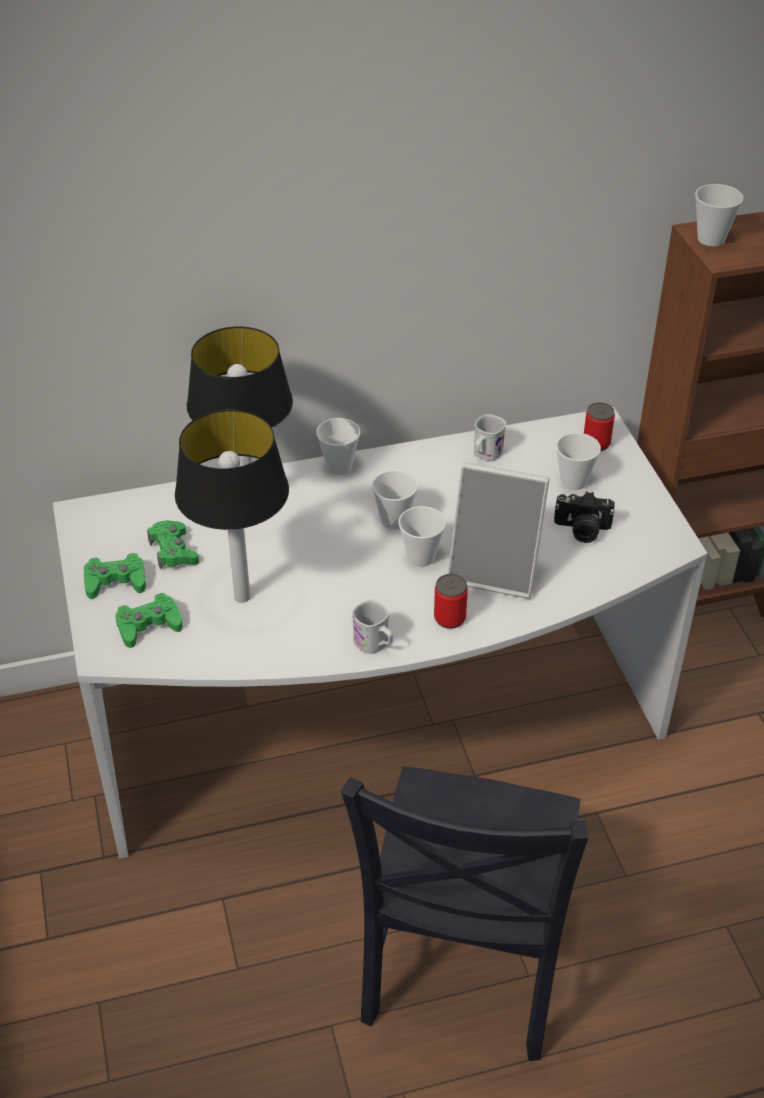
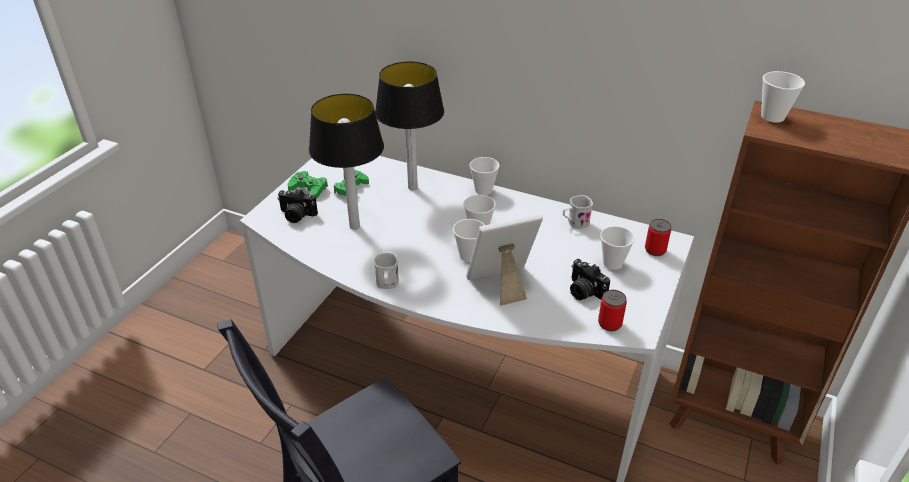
camera: 40 degrees right, 5 degrees down
green game controller [115,593,183,648] -> camera [278,189,318,223]
can [434,574,468,629] -> can moved to [598,290,627,331]
picture frame [448,462,550,599] -> picture frame turned 105 degrees clockwise [466,214,543,306]

